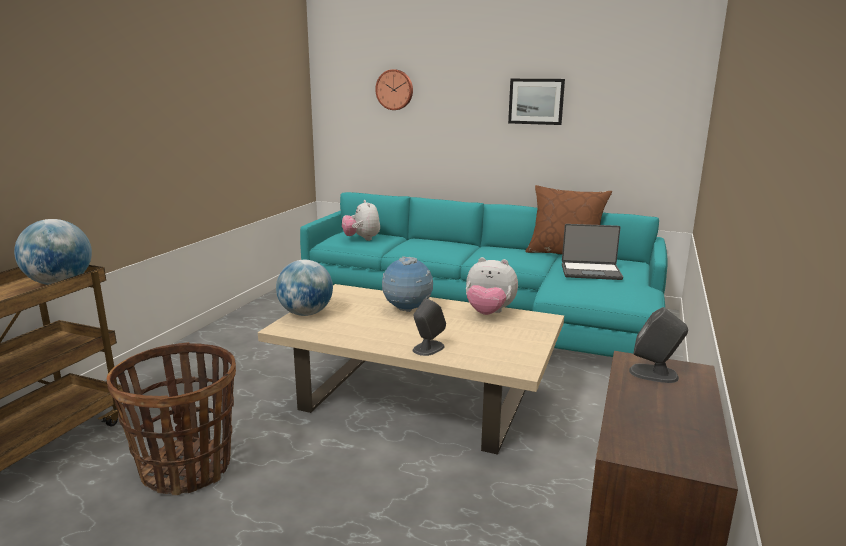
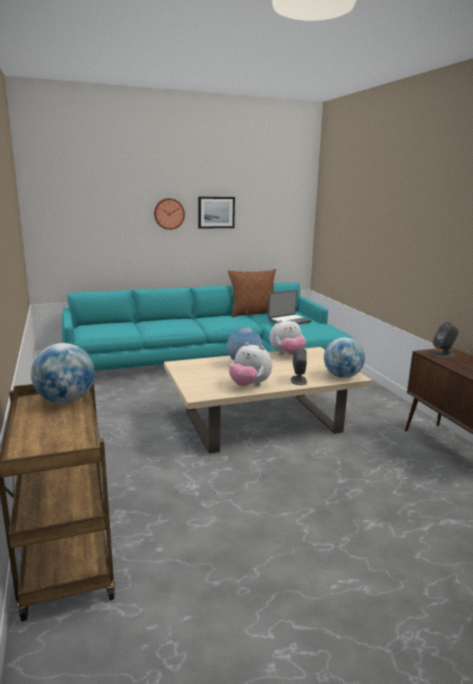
camera: 40 degrees left, 0 degrees up
basket [107,342,236,495] -> none
globe [276,260,333,316] -> globe moved to [324,337,365,378]
plush toy [342,200,380,241] -> plush toy moved to [229,342,272,387]
wall clock [375,69,413,110] -> wall clock moved to [154,198,185,230]

